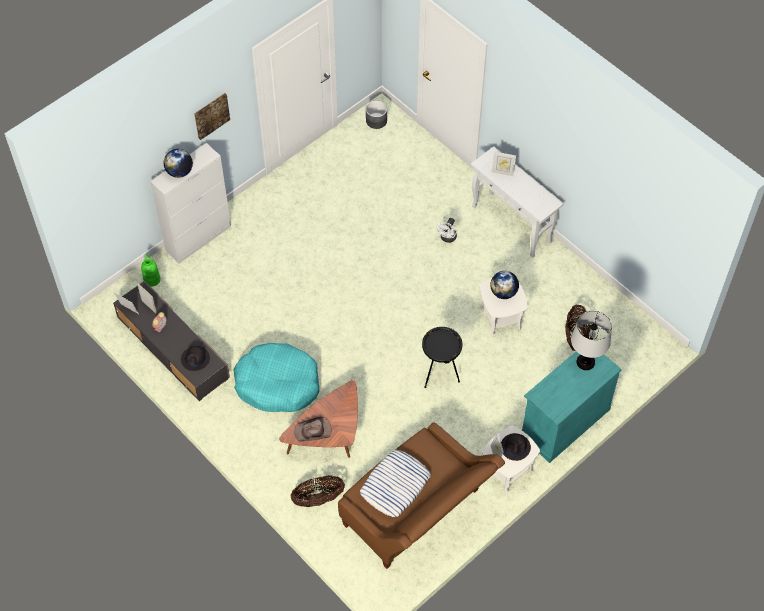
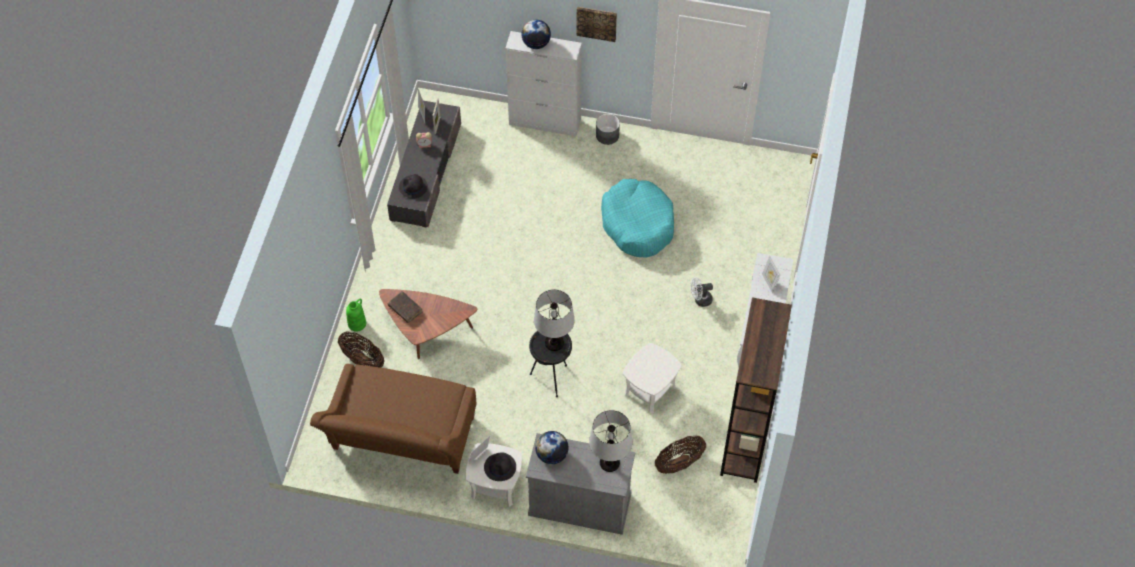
camera: 55 degrees right, 0 degrees up
green vase [141,254,161,287] -> green vase moved to [346,299,366,332]
turquoise dog bed [233,343,320,412] -> turquoise dog bed moved to [601,179,674,258]
brown hat [294,417,332,442] -> brown book [388,291,423,323]
pillow [360,450,431,517] -> none
grey planter [366,100,387,129] -> grey planter moved to [596,114,620,145]
globe [490,271,519,299] -> globe moved to [535,431,569,464]
turquoise cabinet [522,352,622,463] -> grey cabinet [526,433,635,535]
none -> table lamp [534,289,575,351]
none -> brown bookcase [720,297,792,483]

